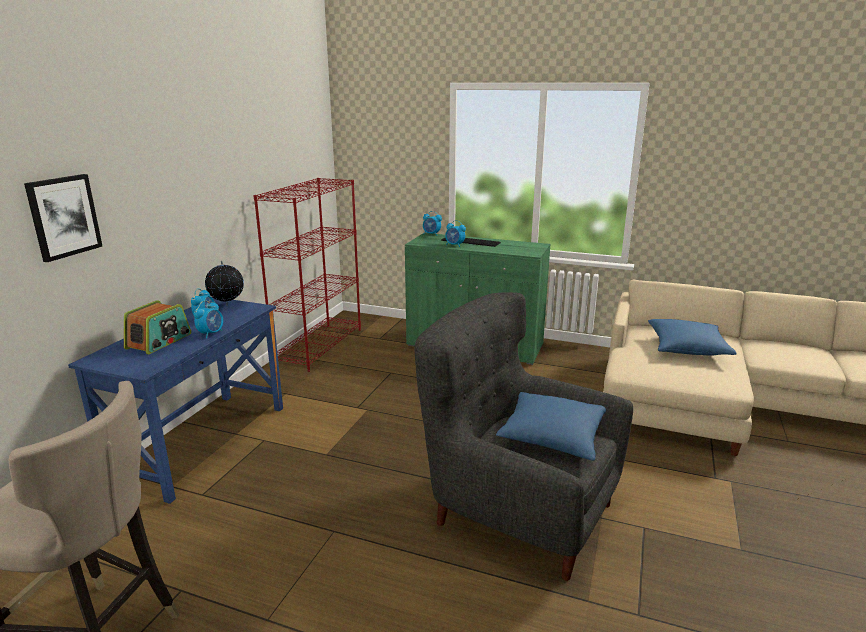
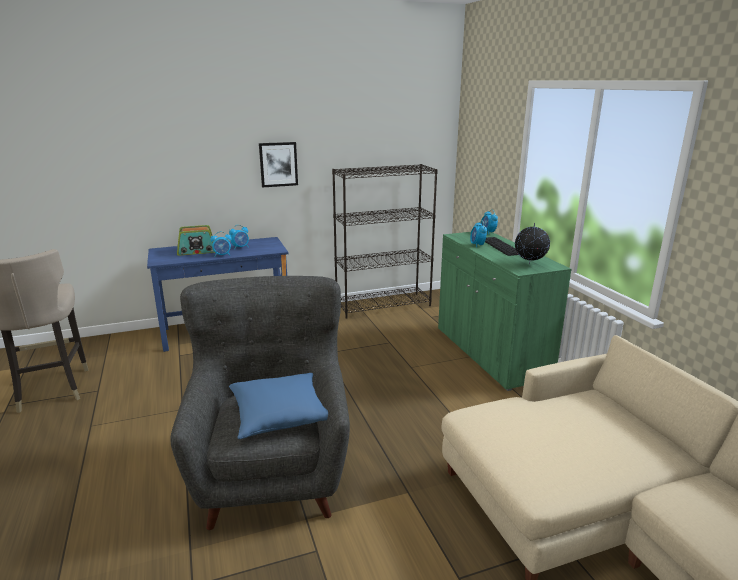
camera: 50 degrees right, 0 degrees up
picture [24,174,102,262] -> picture moved to [259,142,298,188]
globe [205,261,244,306] -> globe moved to [515,223,550,265]
red bookcase [253,178,361,372] -> black bookcase [332,164,438,318]
blue pillow [648,319,737,356] -> none

